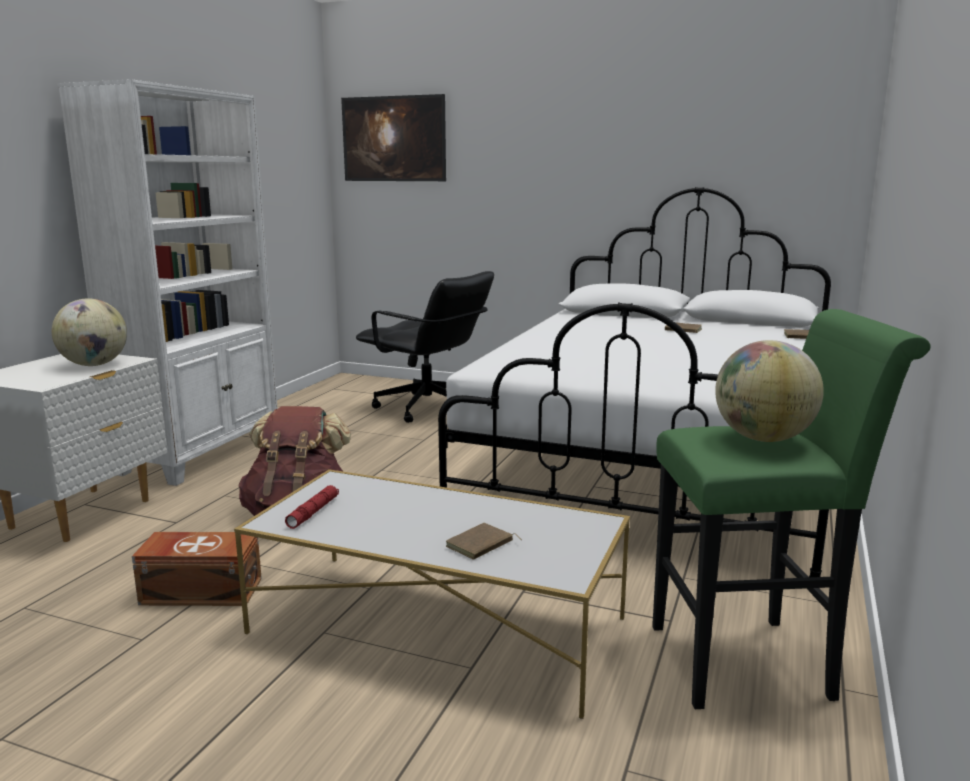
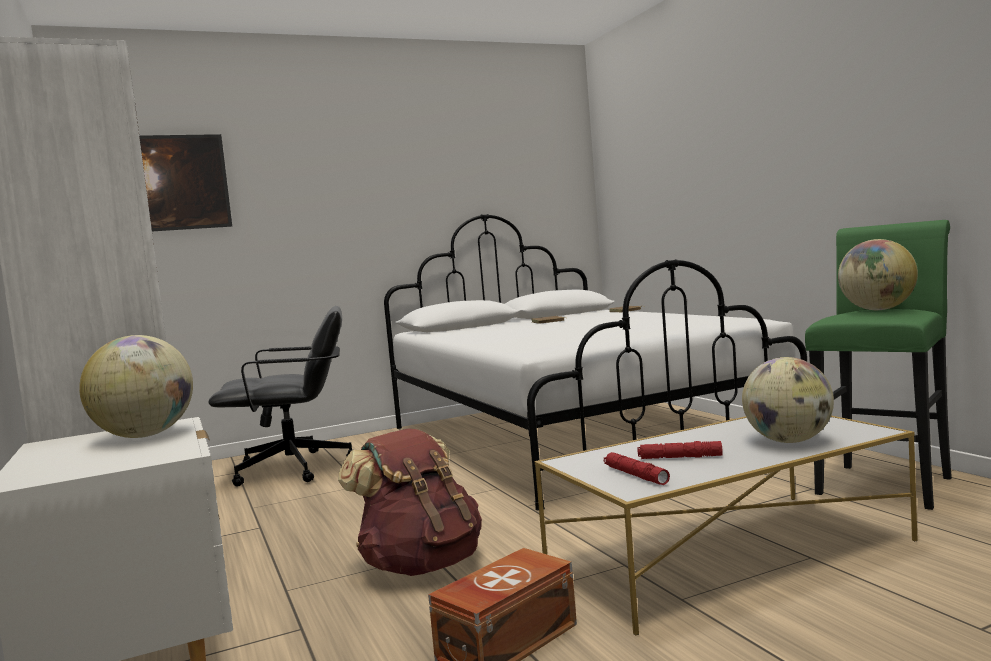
camera: 45 degrees left, 10 degrees down
brown book [446,523,522,560] -> globe [742,357,834,443]
none -> red flashlight [637,441,723,459]

